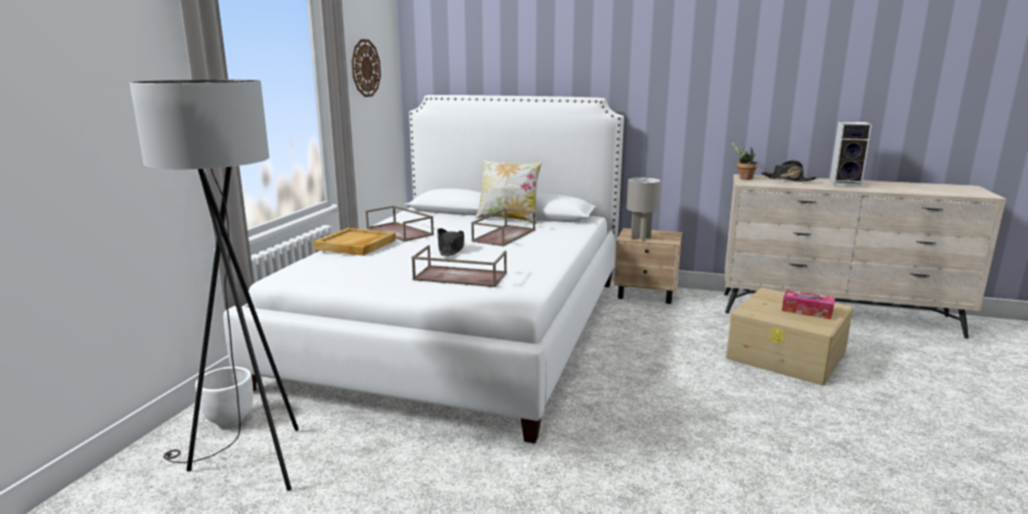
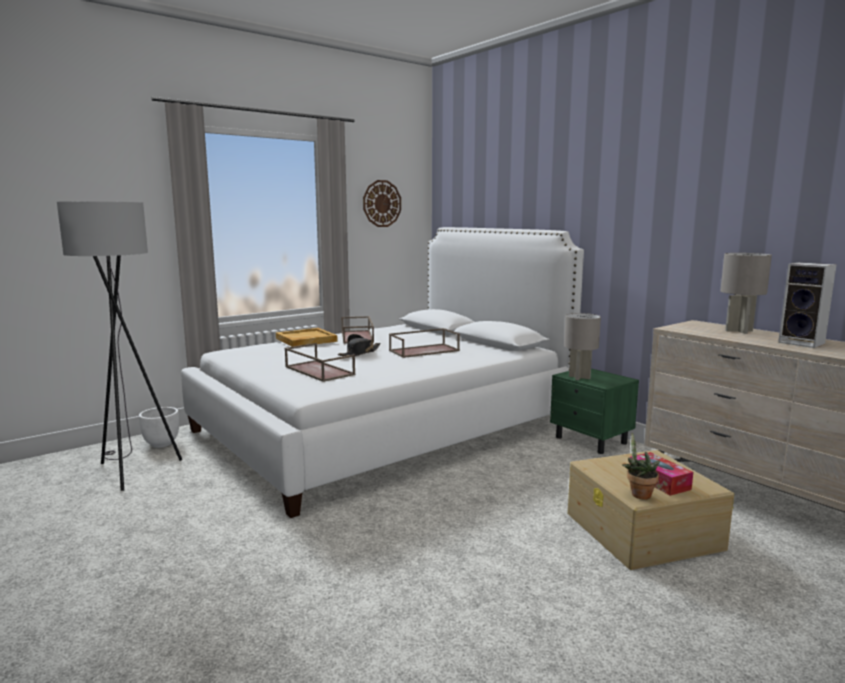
camera: 35 degrees right, 5 degrees down
pillow [475,159,543,224] -> none
beige nightstand [614,228,682,304] -> green nightstand [550,368,639,454]
potted plant [730,141,758,180] -> potted plant moved to [622,432,660,499]
black hat [761,160,818,182] -> grey table lamp [720,253,772,334]

